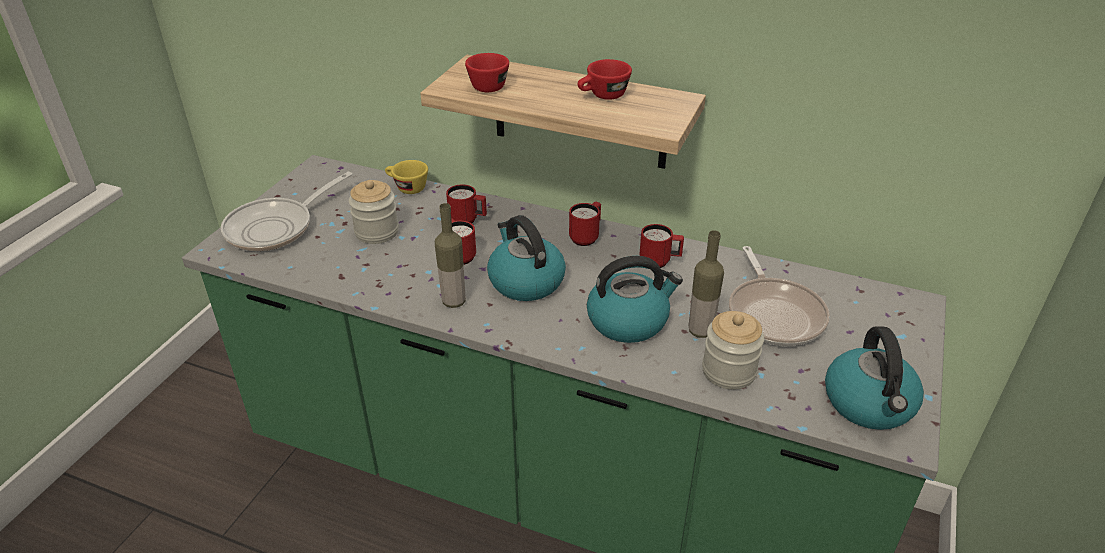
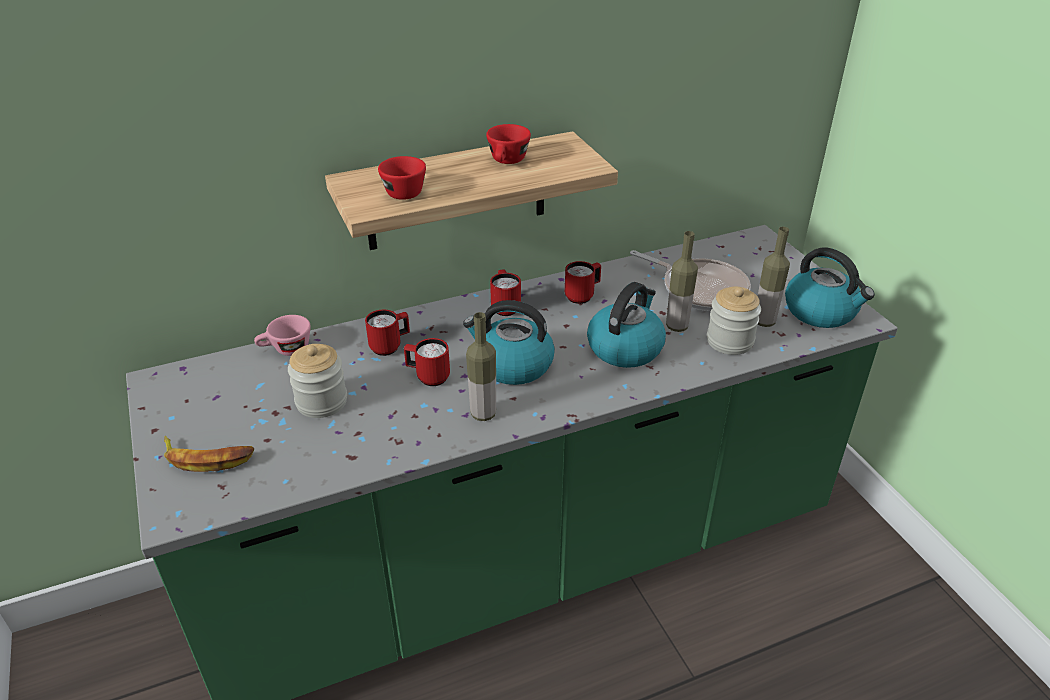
camera: 45 degrees left, 0 degrees up
frying pan [221,172,352,251] -> banana [164,436,254,472]
yellow cup [385,160,428,194] -> pink cup [254,315,311,356]
none -> bottle [758,227,790,327]

